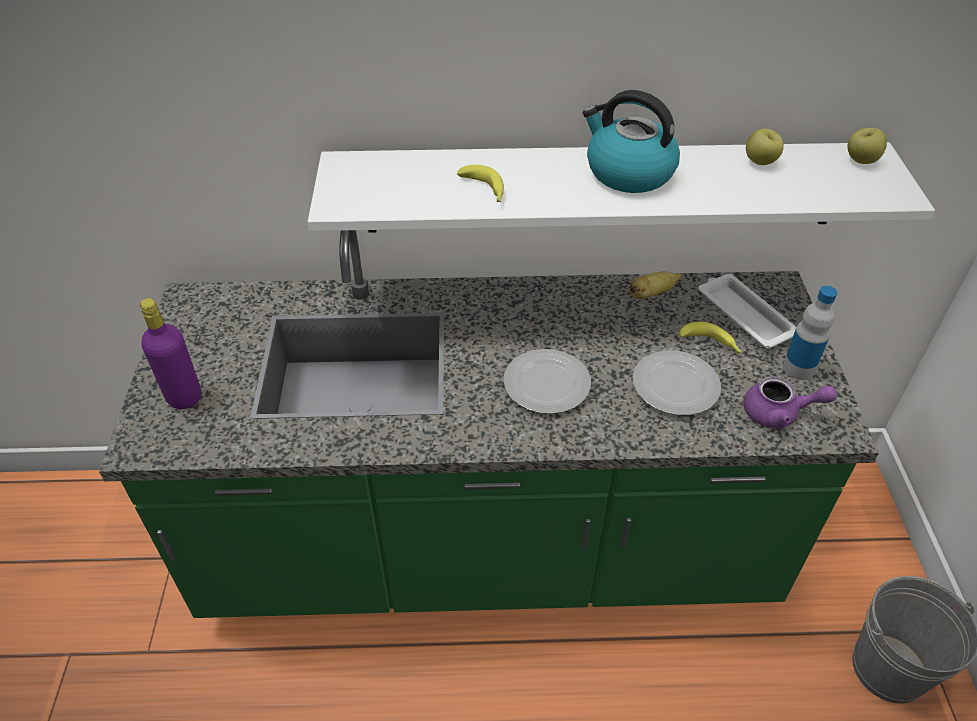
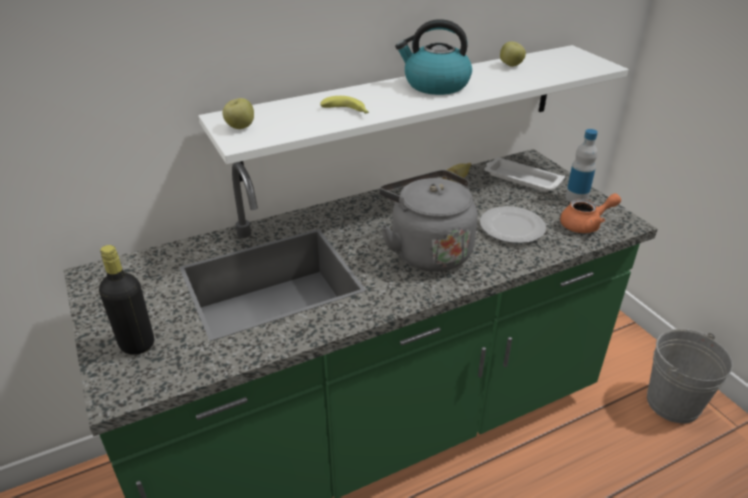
camera: 25 degrees left, 10 degrees down
purple bottle [140,298,201,409] -> black bottle [99,245,154,355]
plate [503,349,591,414] -> grey kettle [379,170,478,272]
banana [679,322,743,354] -> none
purple teapot [744,376,837,429] -> orange teapot [560,193,621,233]
apple [847,128,887,164] -> apple moved to [223,98,254,129]

